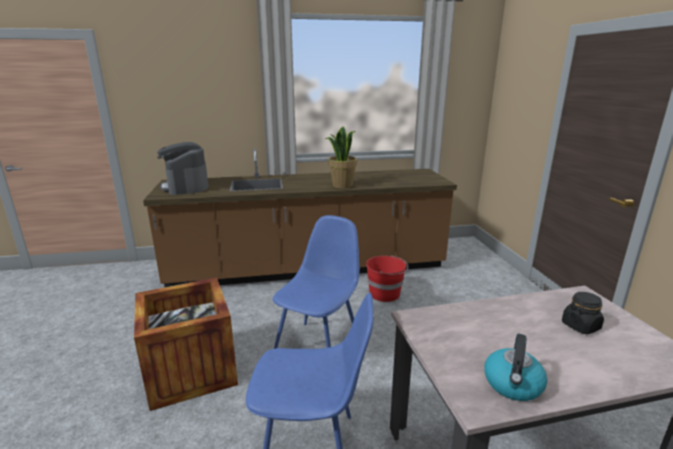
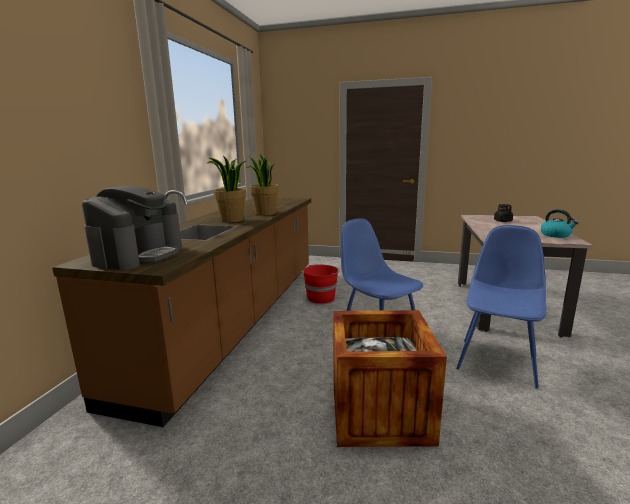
camera: 65 degrees left, 5 degrees down
coffee machine [157,142,208,195] -> coffee machine turned 75 degrees counterclockwise [82,185,182,270]
none -> potted plant [207,156,246,222]

